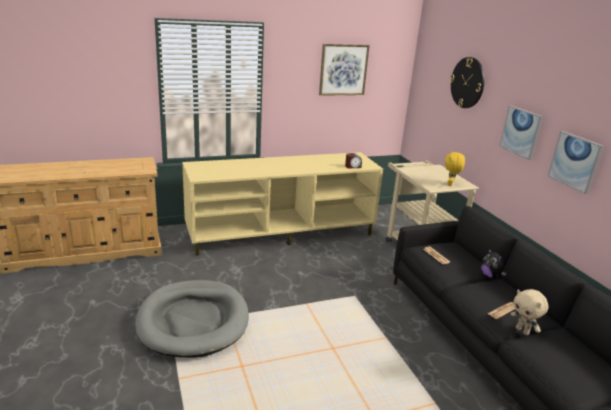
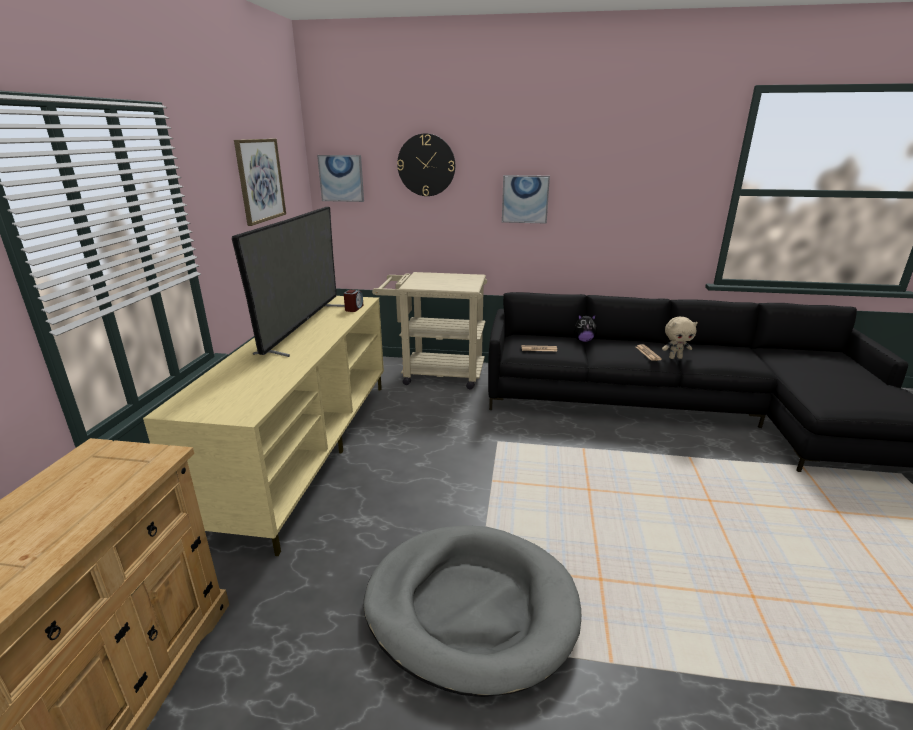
camera: 60 degrees left, 0 degrees up
yellow plush toy [445,151,465,186] -> none
picture [548,131,604,194] -> picture moved to [317,155,364,202]
none -> television [232,207,345,357]

